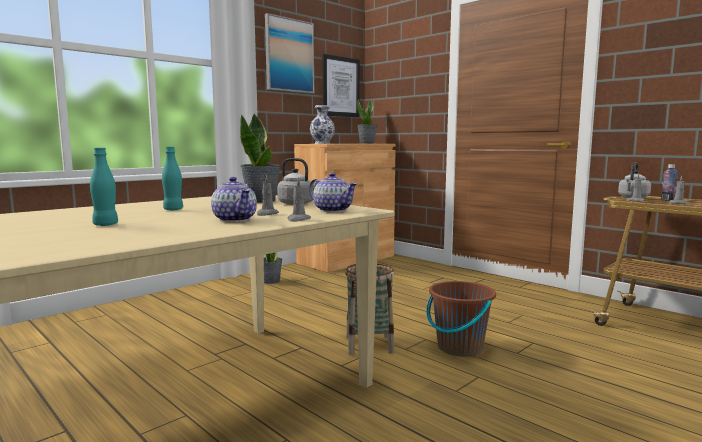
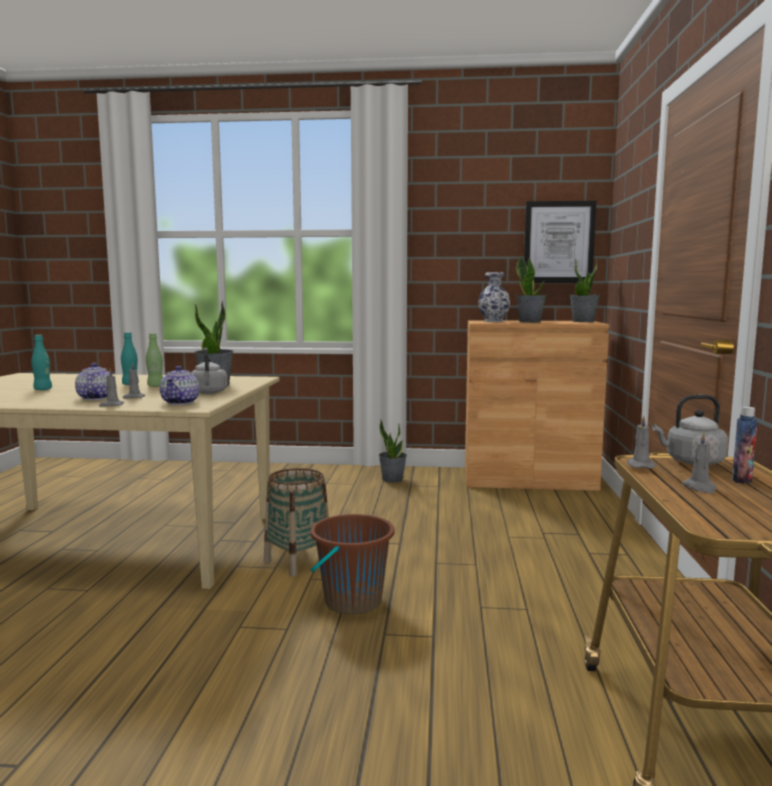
camera: 50 degrees right, 0 degrees up
teapot [211,177,257,222] -> teapot turned 150 degrees clockwise [75,363,113,400]
picture [265,13,314,94] -> none
none -> green bottle [146,333,163,387]
none -> potted plant [516,257,547,323]

